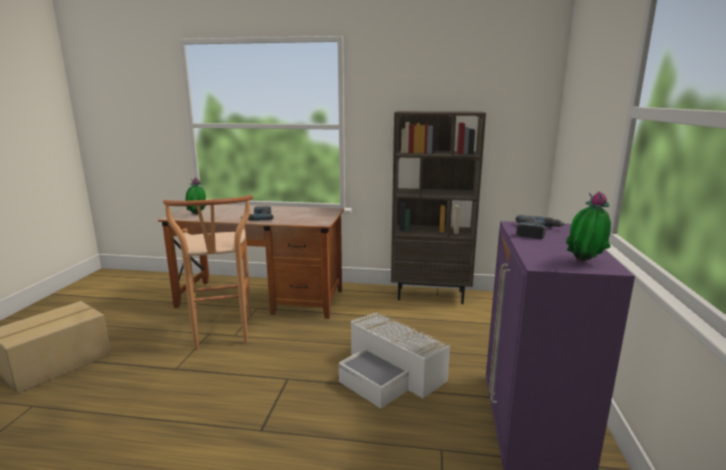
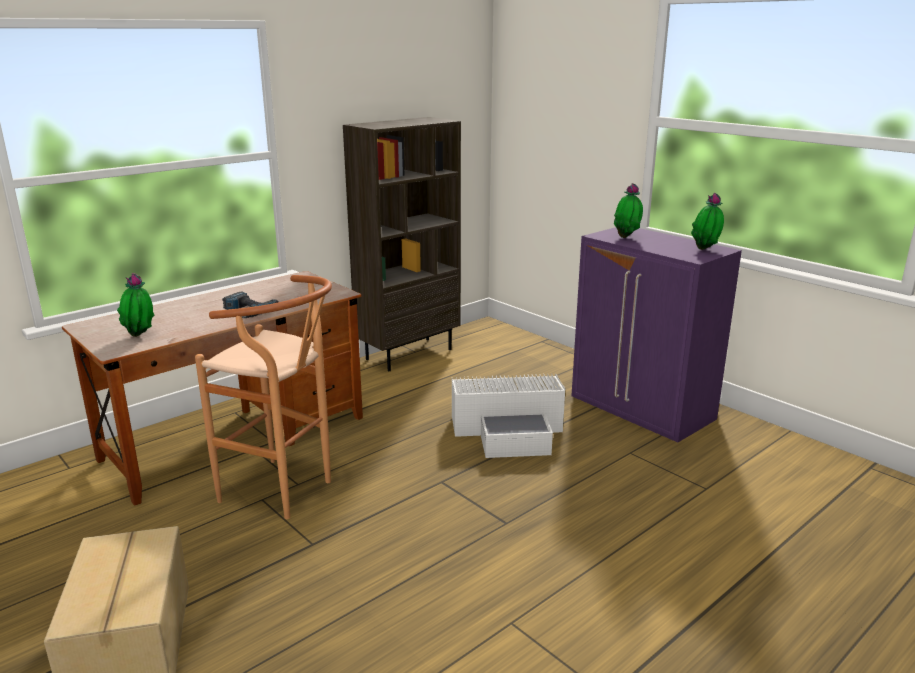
camera: 50 degrees left, 5 degrees up
power drill [516,215,566,239] -> potted plant [614,183,643,238]

